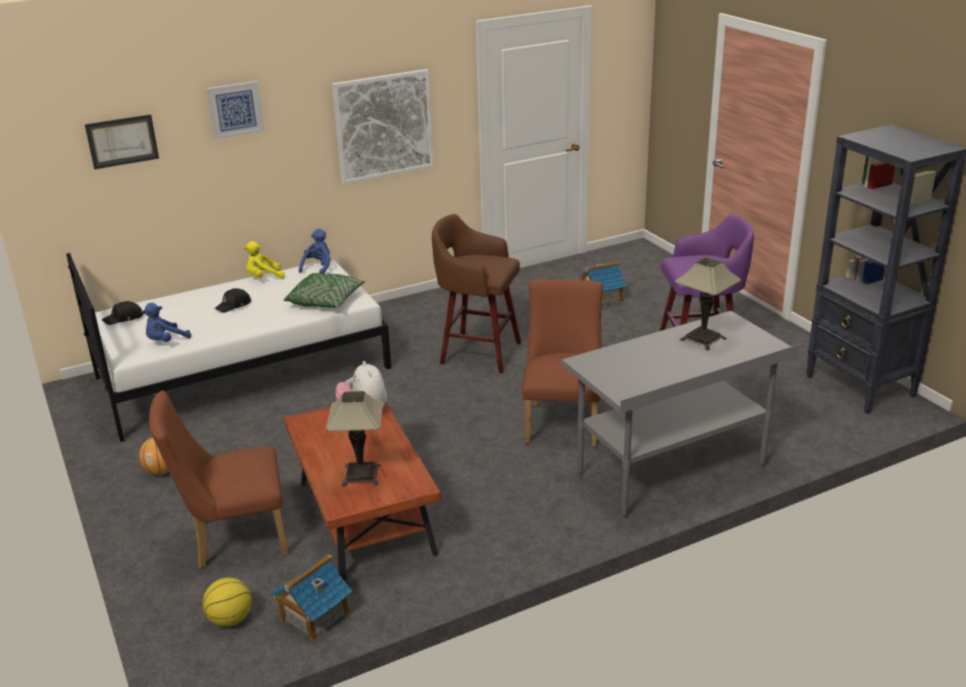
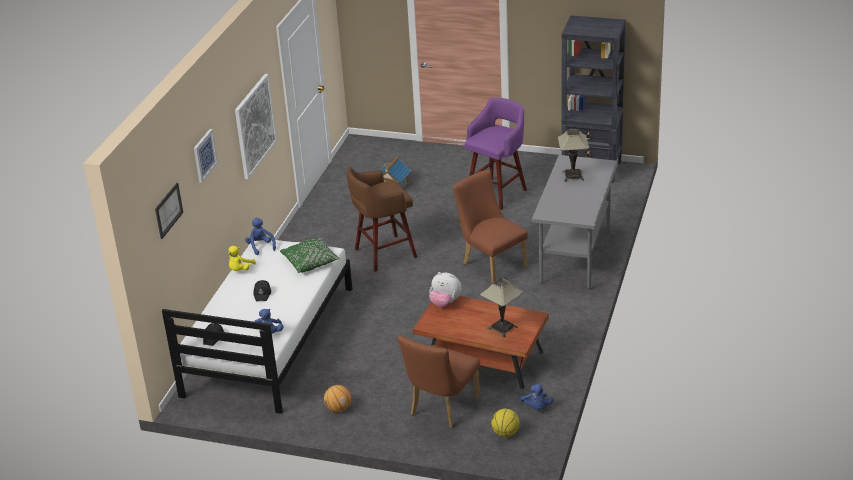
camera: 45 degrees left, 5 degrees up
toy house [270,554,352,641] -> blue plush toy [520,383,553,410]

